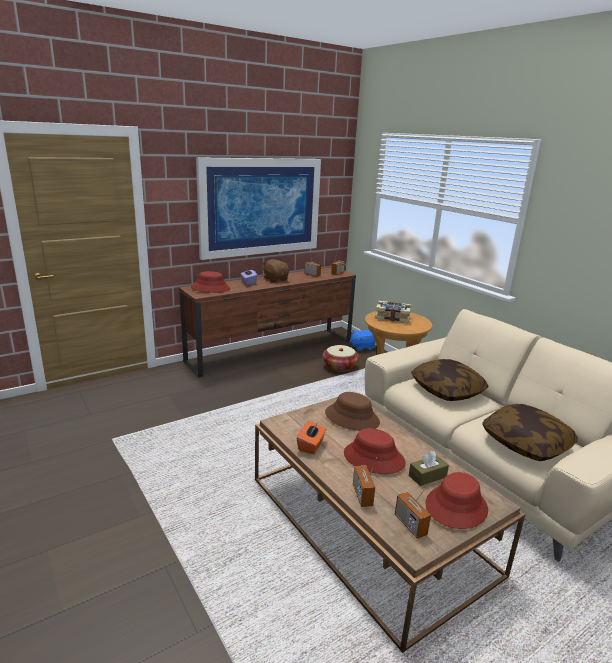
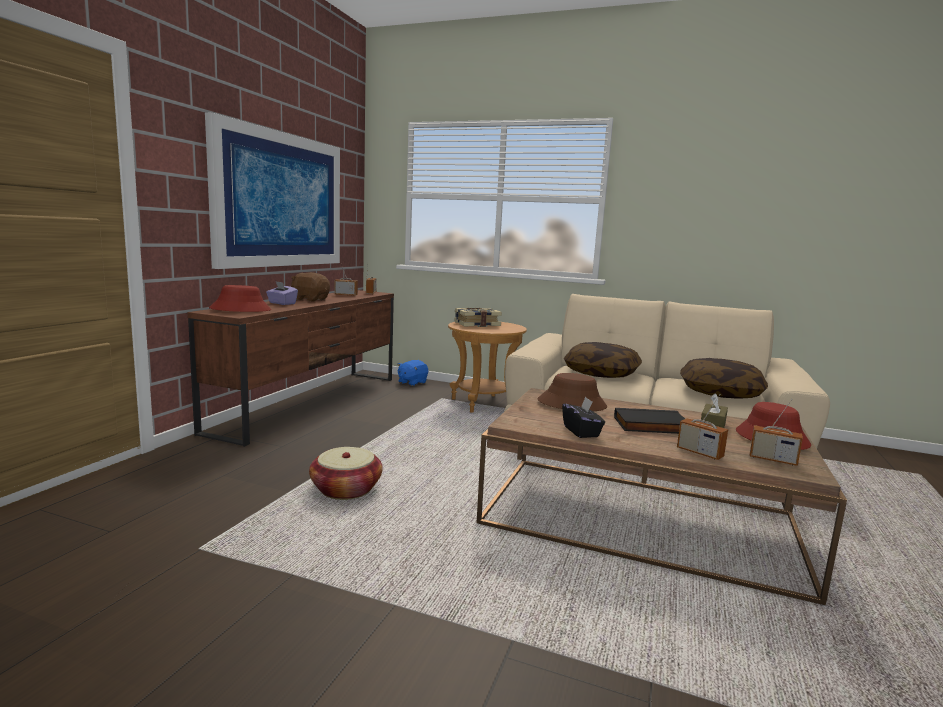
camera: 35 degrees left, 10 degrees down
orange tissue box [297,421,326,454] -> black tissue box [562,396,605,438]
basket [323,345,359,372] -> basket moved to [309,447,383,500]
red hat [344,428,406,474] -> black book [614,408,685,434]

